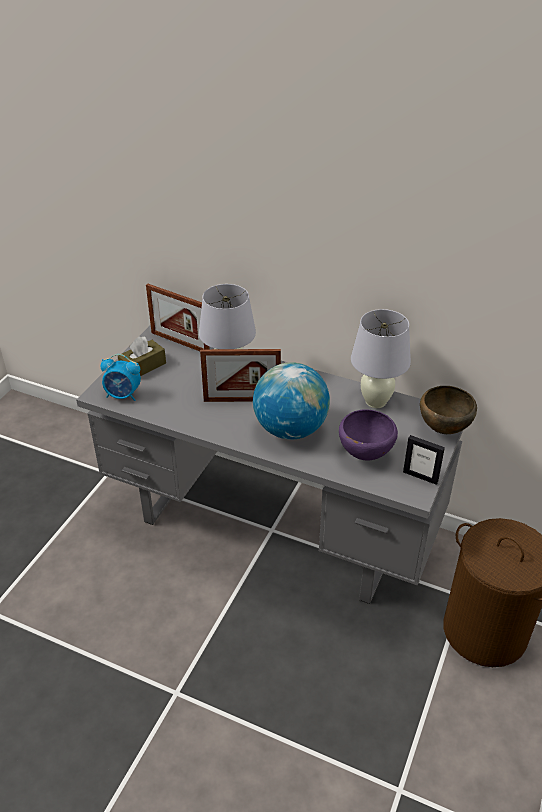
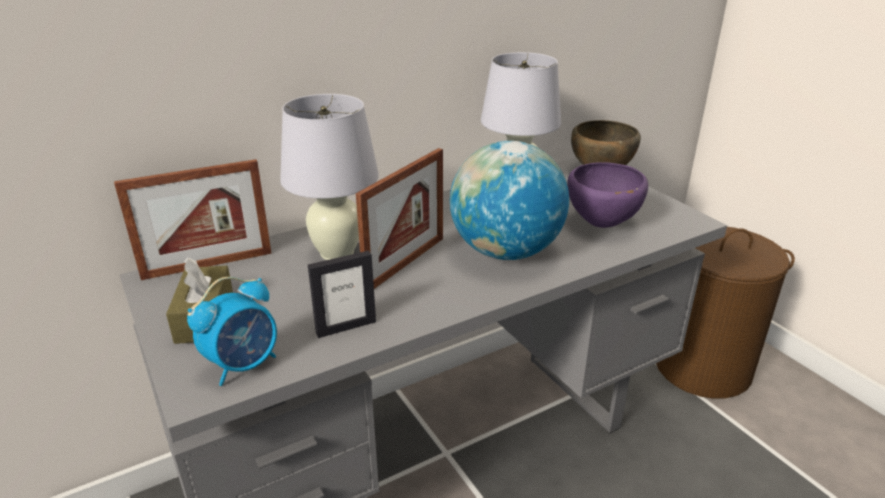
camera: 55 degrees left, 10 degrees down
picture frame [403,435,445,485] -> picture frame moved to [308,251,376,338]

